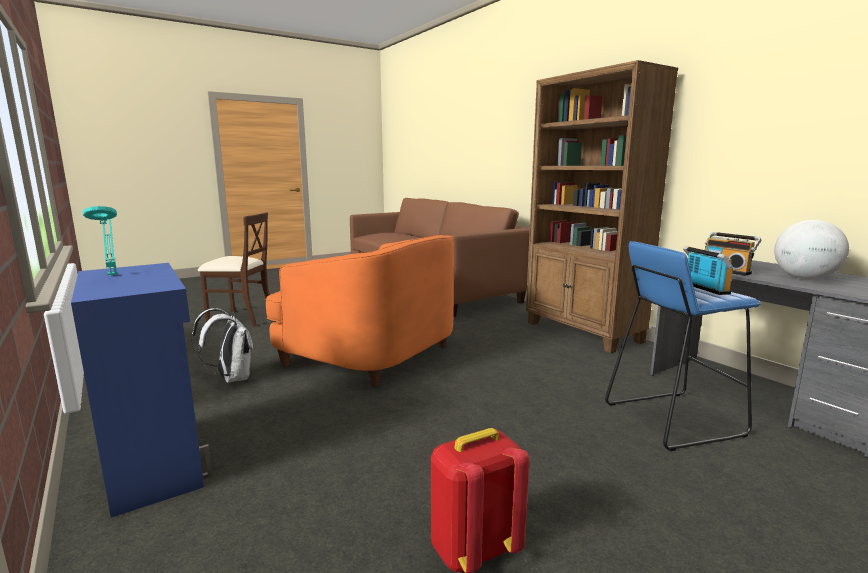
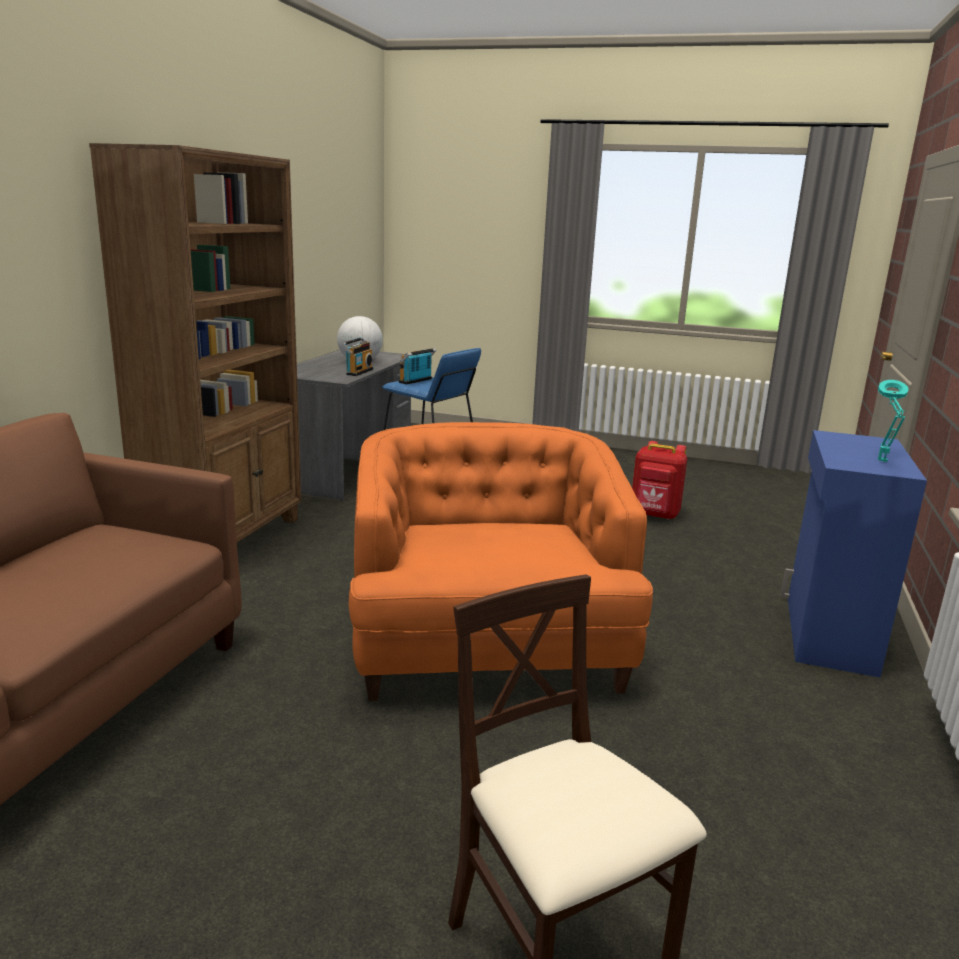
camera: 130 degrees left, 5 degrees up
white backpack [191,309,253,383] -> none

